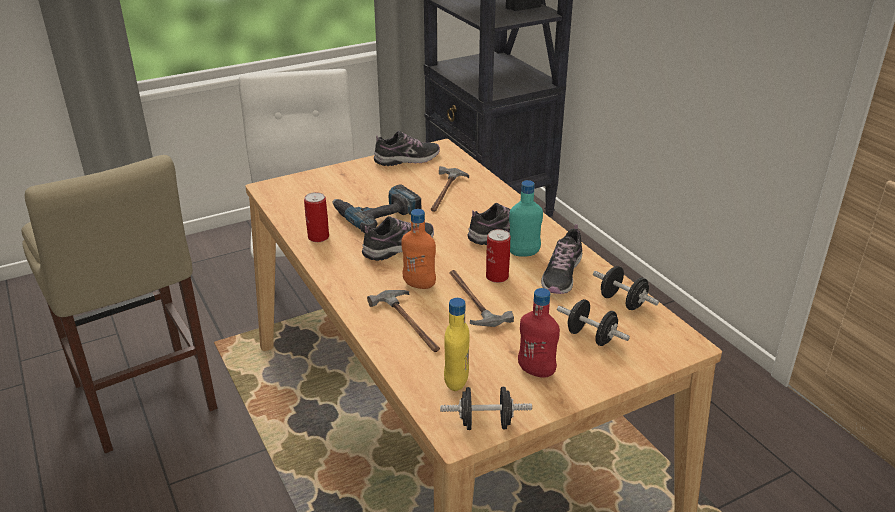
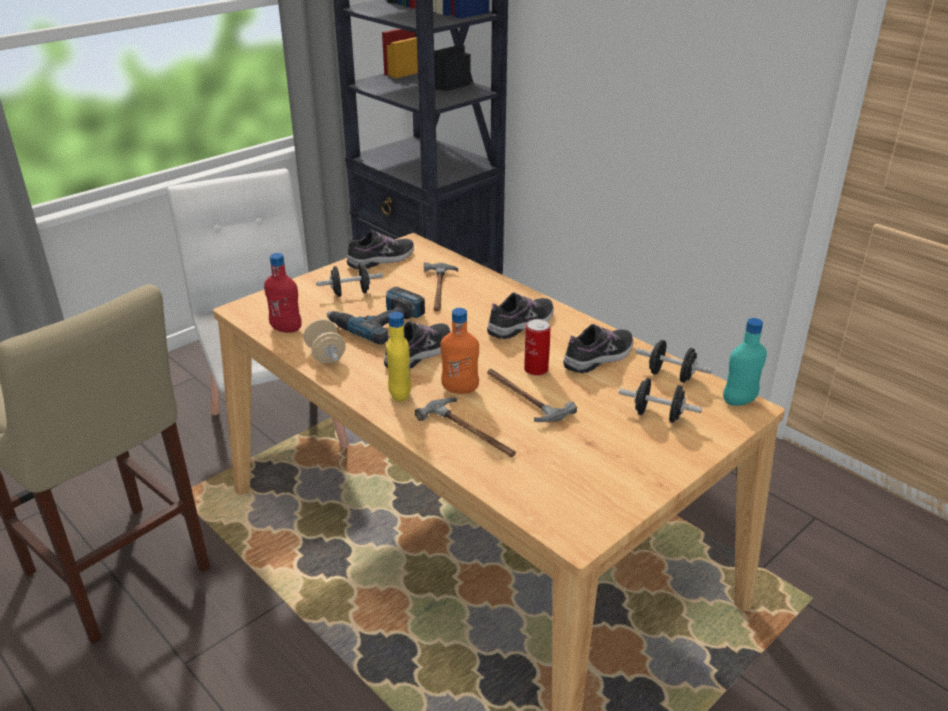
camera: 15 degrees left, 0 degrees up
can [304,192,329,242] -> beige dumbbell [304,319,346,364]
black dumbbell [440,386,532,430] -> black dumbbell moved to [316,263,383,297]
yellow bottle [444,298,469,391] -> yellow bottle moved to [386,312,411,402]
turquoise bottle [509,180,543,257] -> turquoise bottle moved to [723,318,767,406]
red bottle [518,288,560,378] -> red bottle moved to [264,253,302,333]
shoe [541,224,582,294] -> shoe turned 135 degrees counterclockwise [563,324,633,373]

